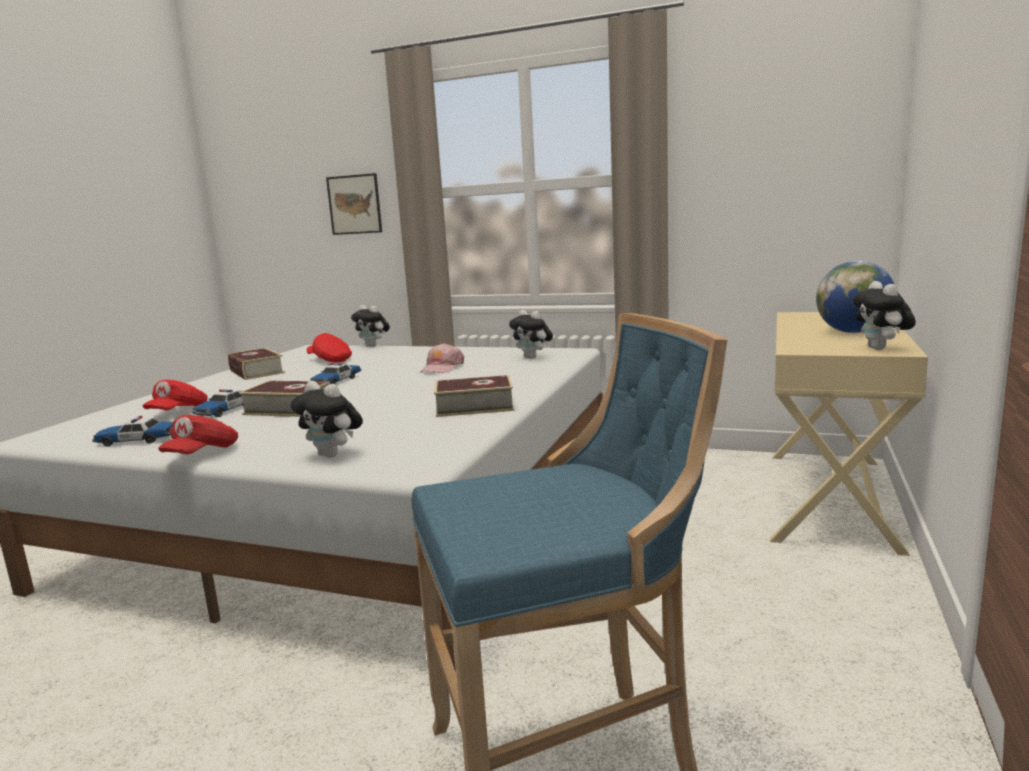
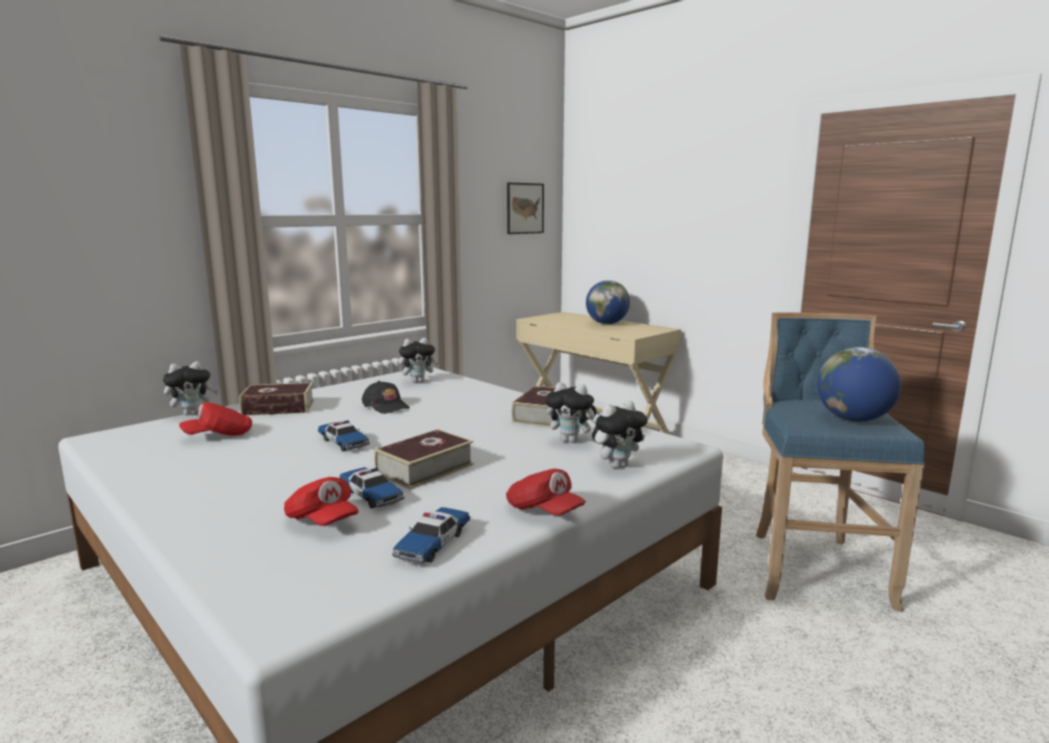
camera: 65 degrees left, 0 degrees up
book [228,348,285,380] -> book moved to [239,382,314,416]
picture [326,173,382,235] -> picture moved to [507,182,544,234]
pink cap [420,343,464,373] -> black cap [362,381,410,414]
plush toy [852,281,916,350] -> plush toy moved to [546,382,597,443]
none -> globe [817,347,901,422]

